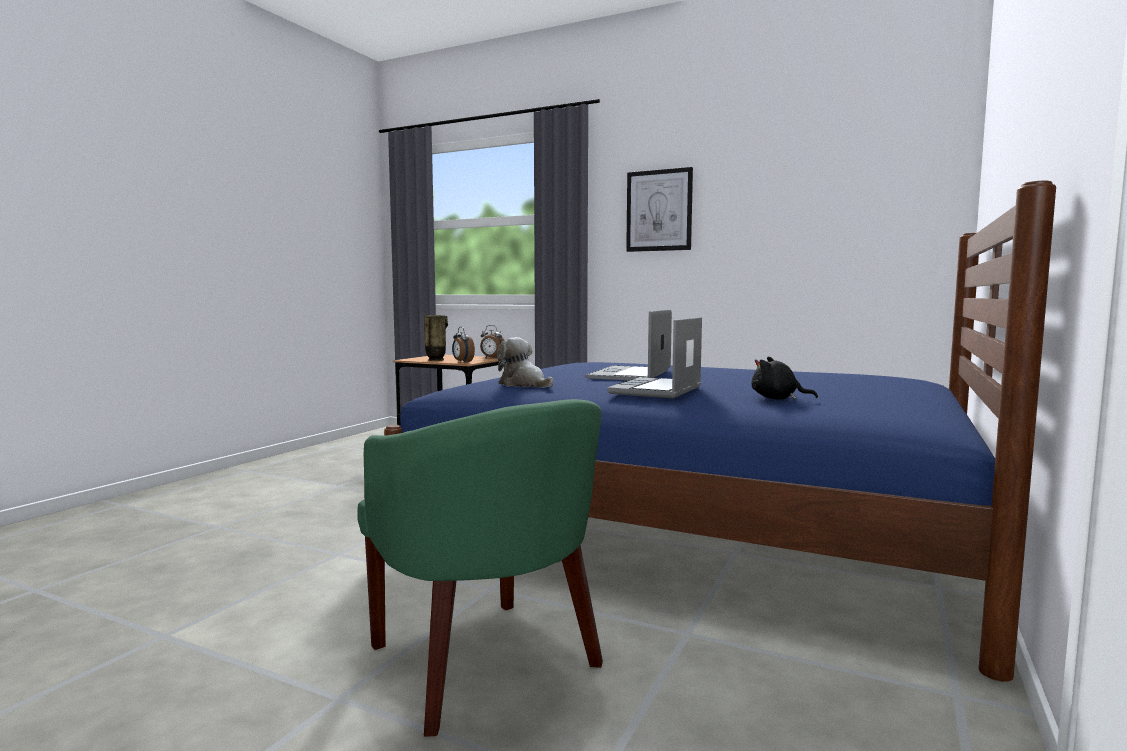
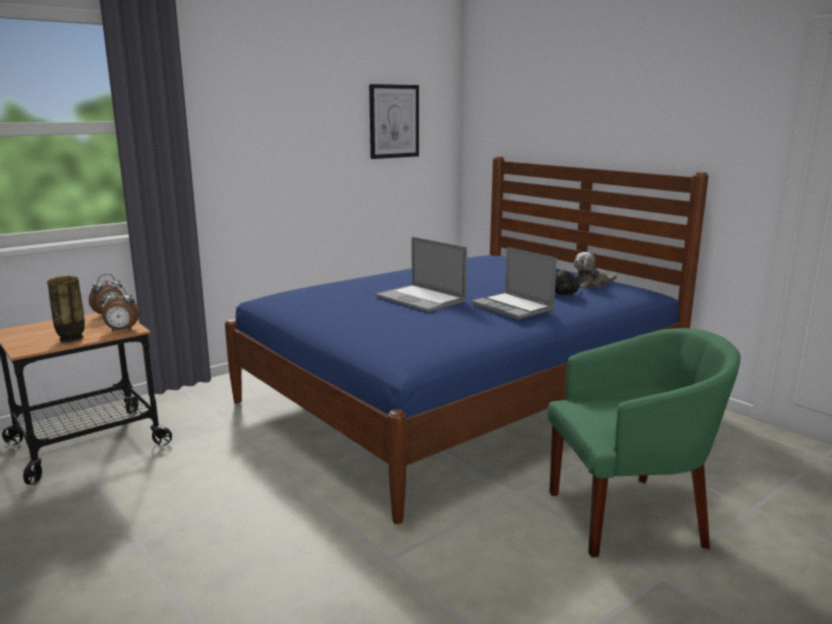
camera: 65 degrees left, 10 degrees up
plush toy [497,337,554,388] -> plush toy moved to [573,252,617,288]
picture [626,167,693,252] -> picture moved to [369,84,419,159]

